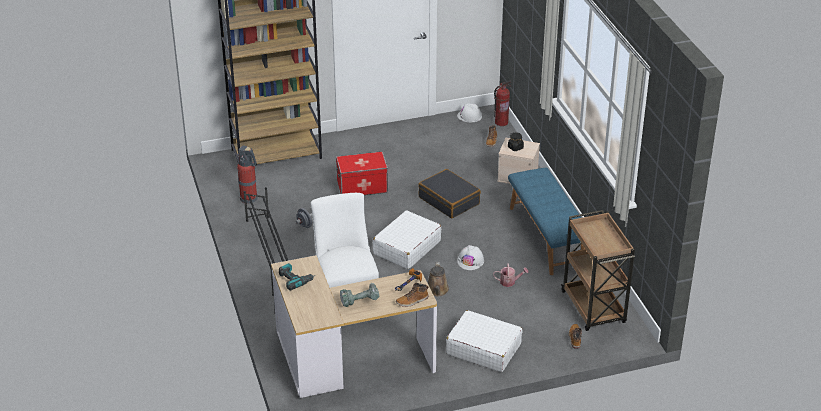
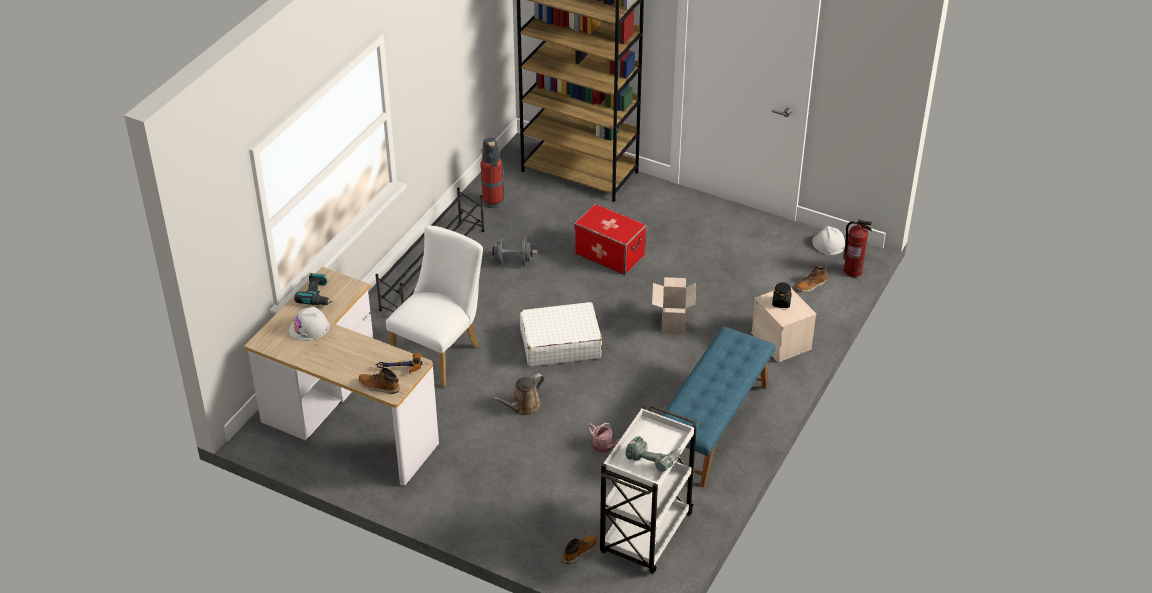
camera: 45 degrees right, 5 degrees up
power drill [340,282,379,307] -> power drill moved to [625,436,682,472]
black suitcase [418,169,481,218] -> cardboard box [652,277,696,334]
white suitcase [446,310,523,372] -> none
white hard hat [457,245,484,270] -> white hard hat moved to [289,307,330,341]
brown cart [561,210,635,331] -> white cart [600,404,697,574]

